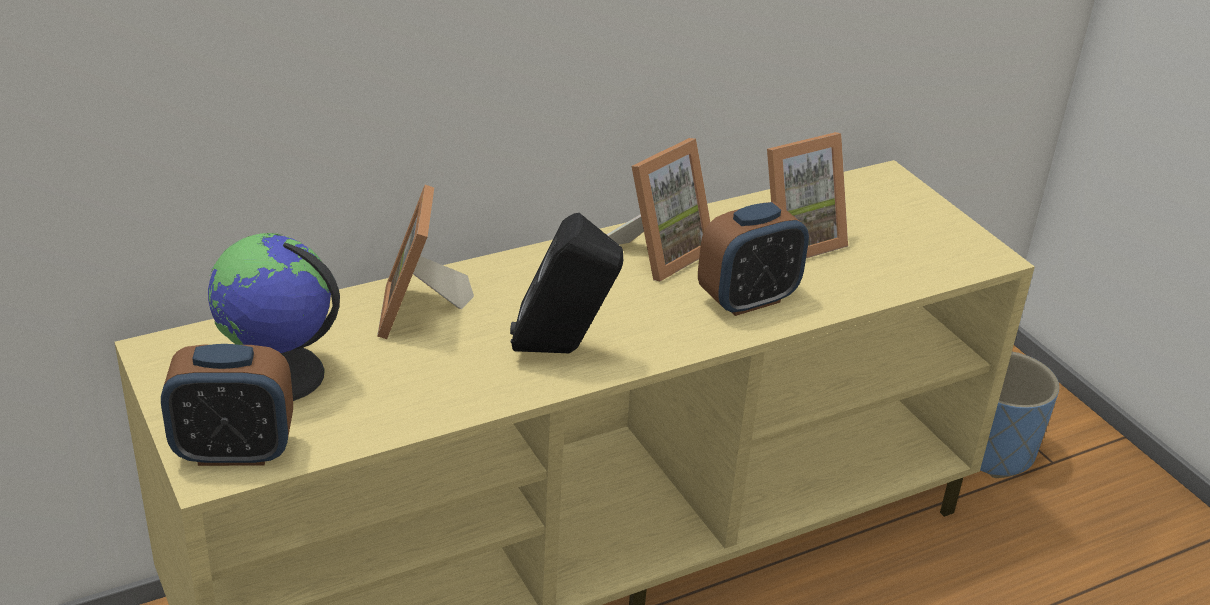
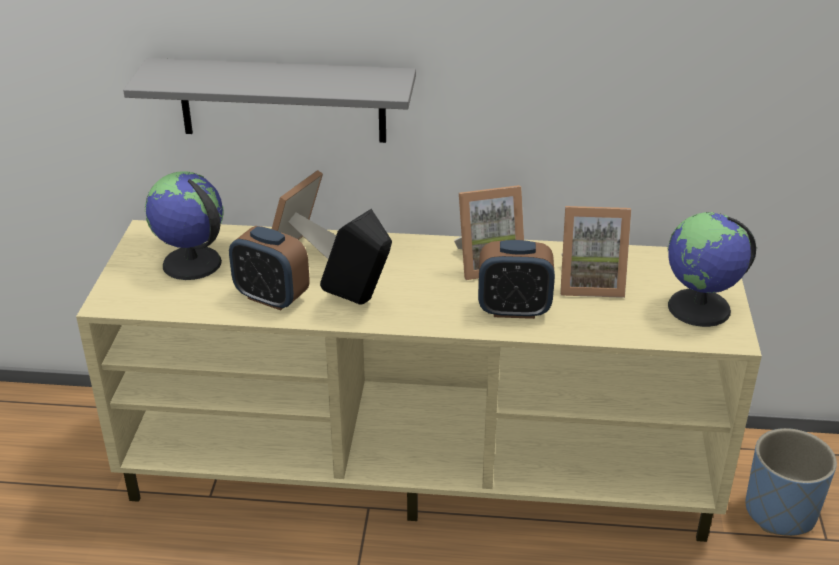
camera: 35 degrees right, 0 degrees up
alarm clock [161,344,293,466] -> alarm clock moved to [229,226,310,311]
none -> grey shelf [123,58,416,143]
none -> globe [668,212,756,327]

